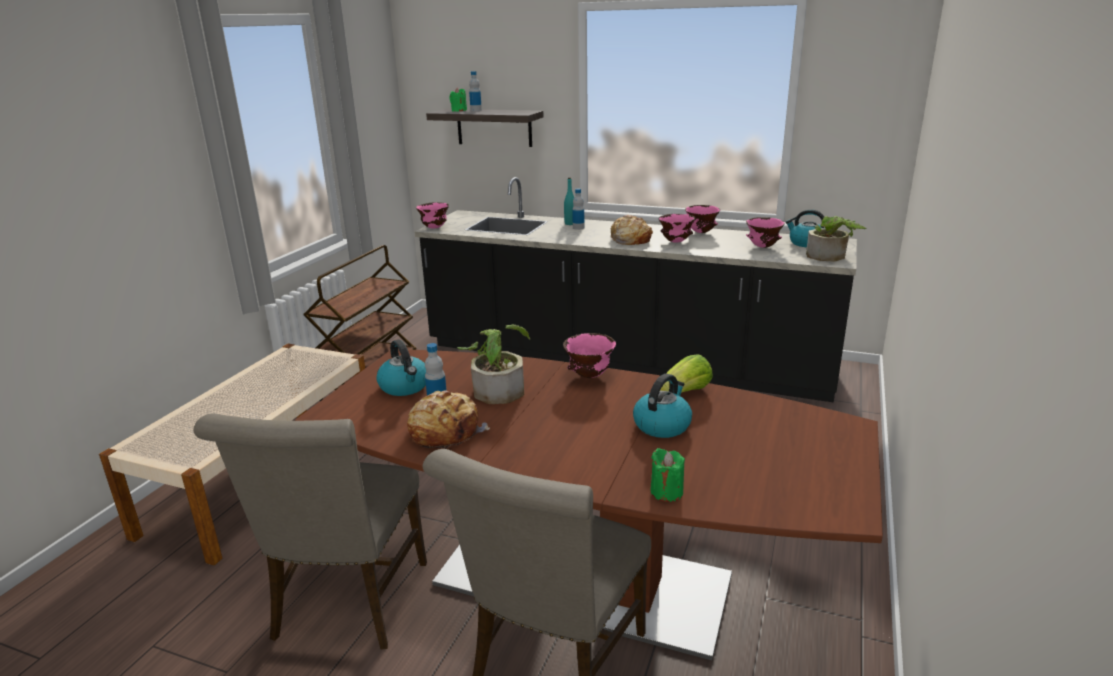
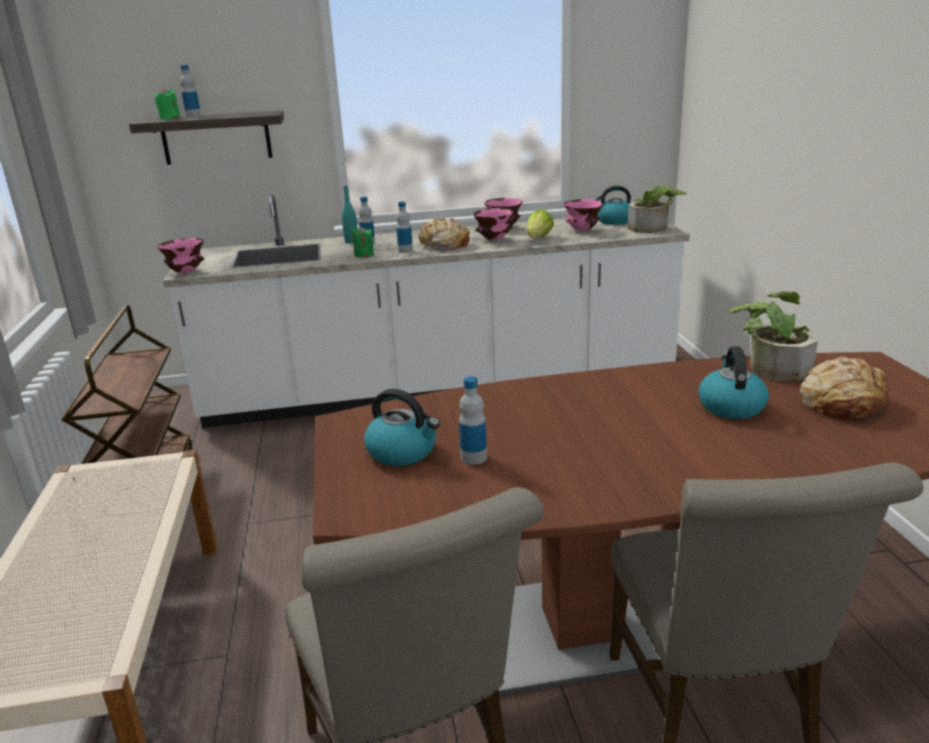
camera: 30 degrees left, 0 degrees up
bread [407,390,490,449] -> bread moved to [800,356,889,421]
black counter [415,177,857,402] -> white counter [163,195,690,428]
potted plant [457,325,530,404] -> potted plant moved to [730,291,818,381]
pink bowl [563,333,616,378] -> none
green candle [650,448,685,502] -> green candle moved to [352,226,374,258]
lettuce [660,355,713,393] -> lettuce moved to [527,209,554,238]
none -> bottle [396,201,413,253]

